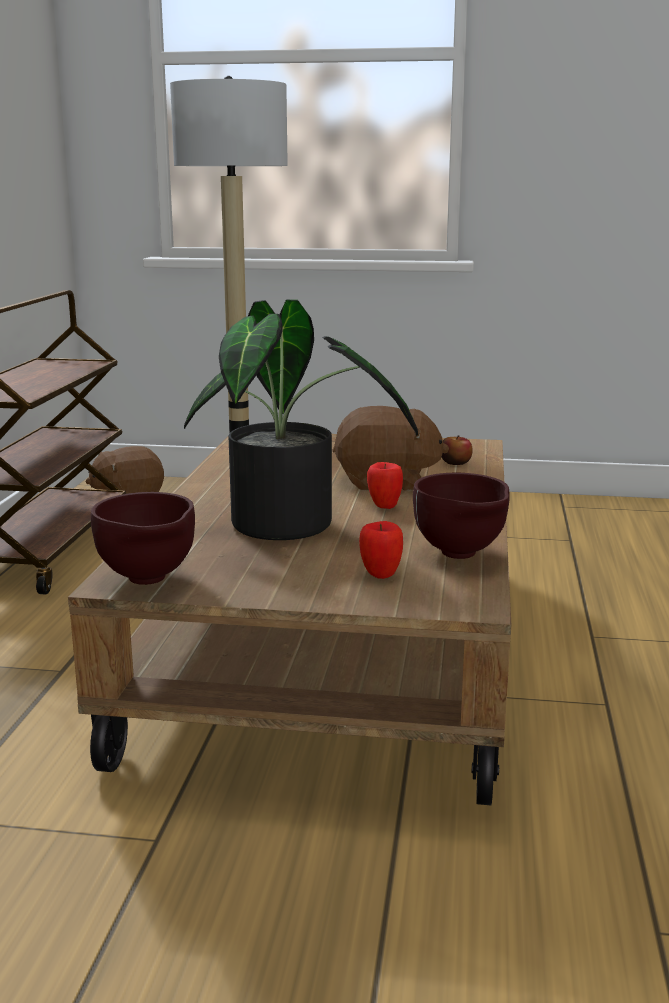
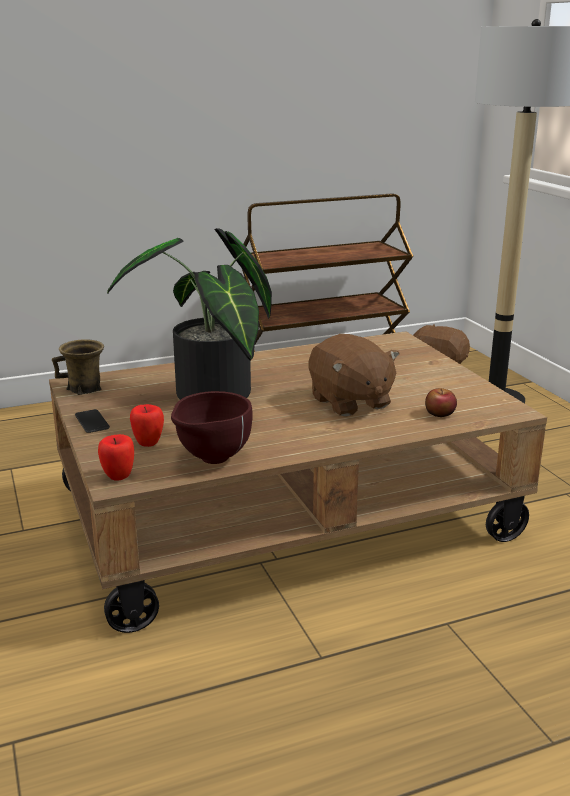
camera: 60 degrees right, 5 degrees up
brown bowl [91,492,195,585] -> brown mug [52,339,104,395]
apple [367,462,403,509] -> apple moved to [98,434,134,481]
none -> phone [75,409,110,433]

